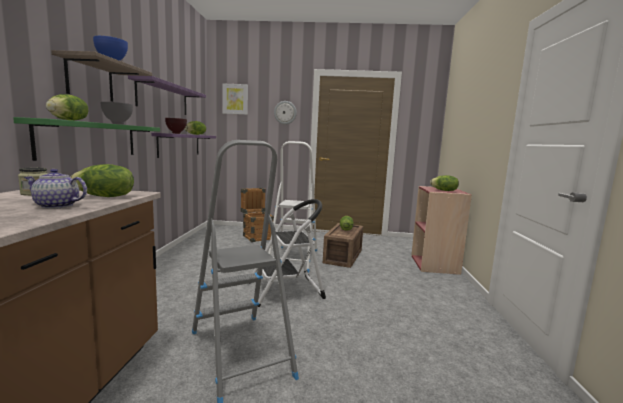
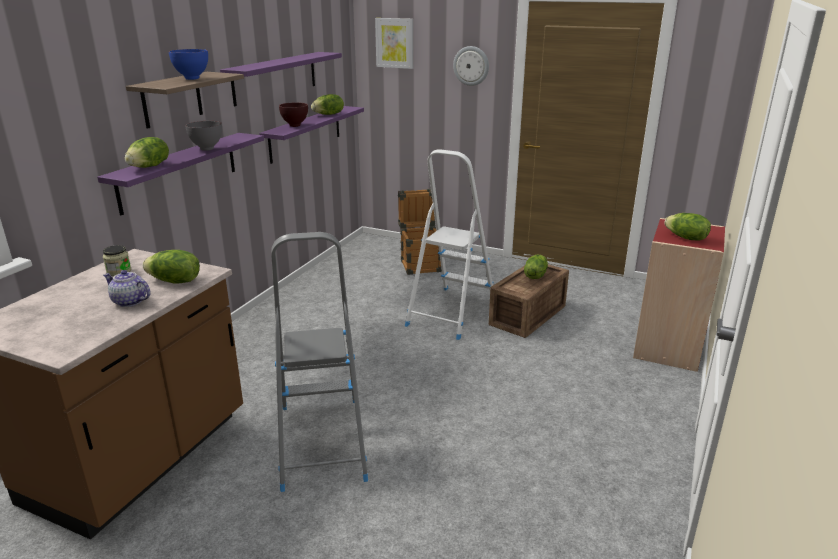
camera: 20 degrees right, 15 degrees up
green shelf [13,117,160,161] -> purple shelf [97,133,264,215]
step ladder [249,199,326,307] -> none

